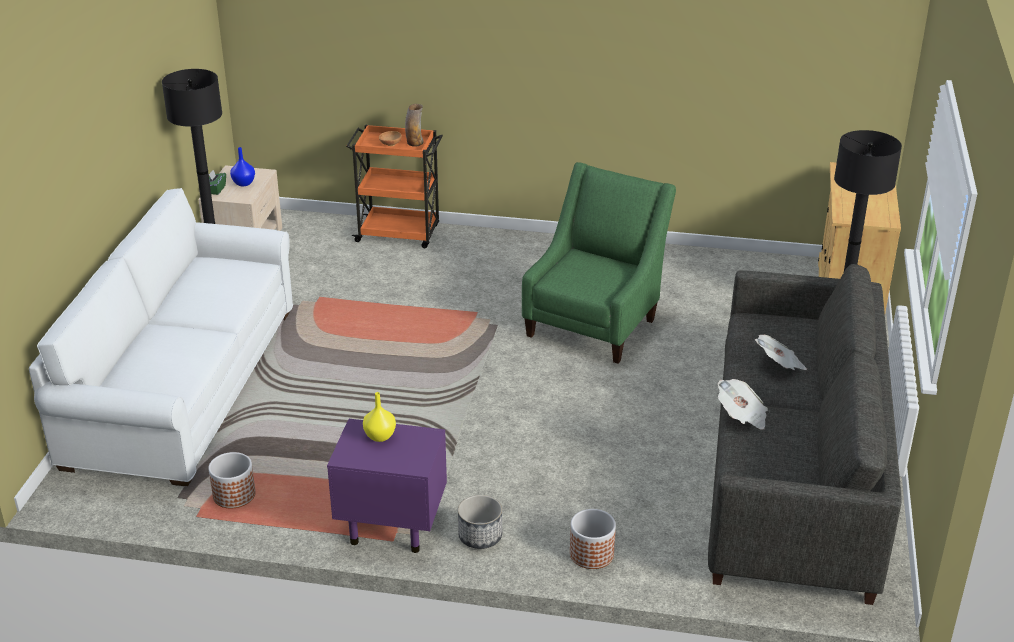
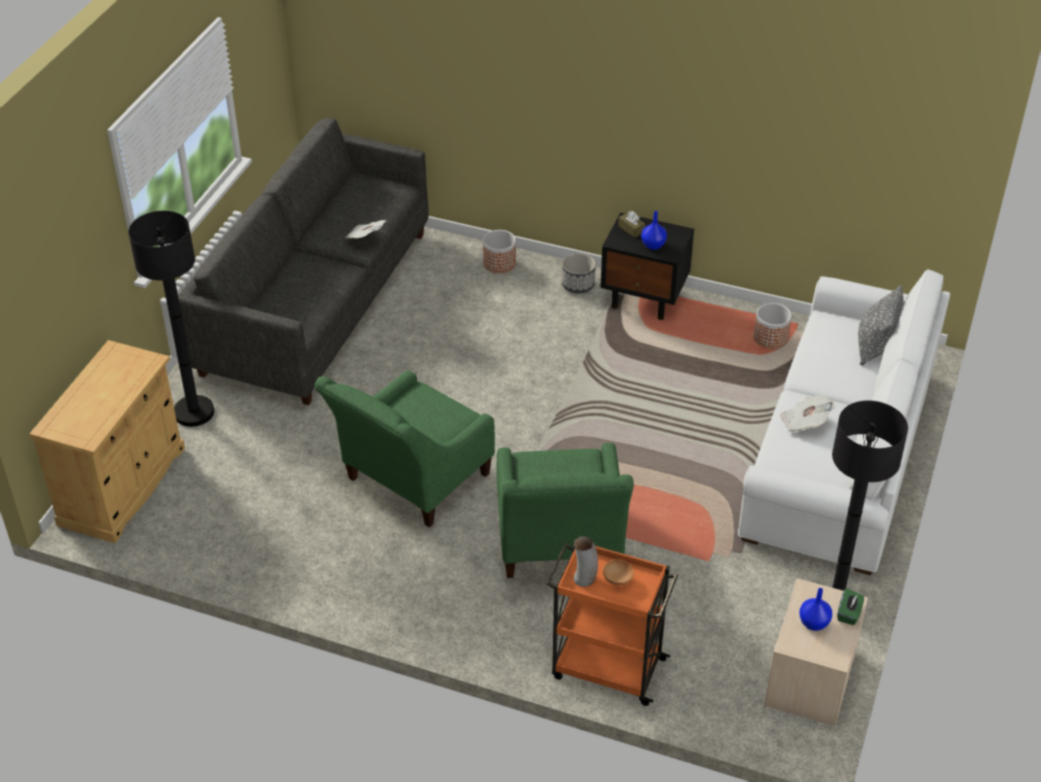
camera: 170 degrees left, 10 degrees up
purple nightstand [327,419,447,553] -> black nightstand [600,213,694,320]
yellow vase [363,392,396,442] -> blue vase [641,211,667,250]
newspaper [755,335,807,370] -> newspaper moved to [780,395,835,432]
none -> green armchair [497,443,634,578]
none -> brown tissue box [618,211,645,238]
none -> grey pillow [858,285,903,366]

